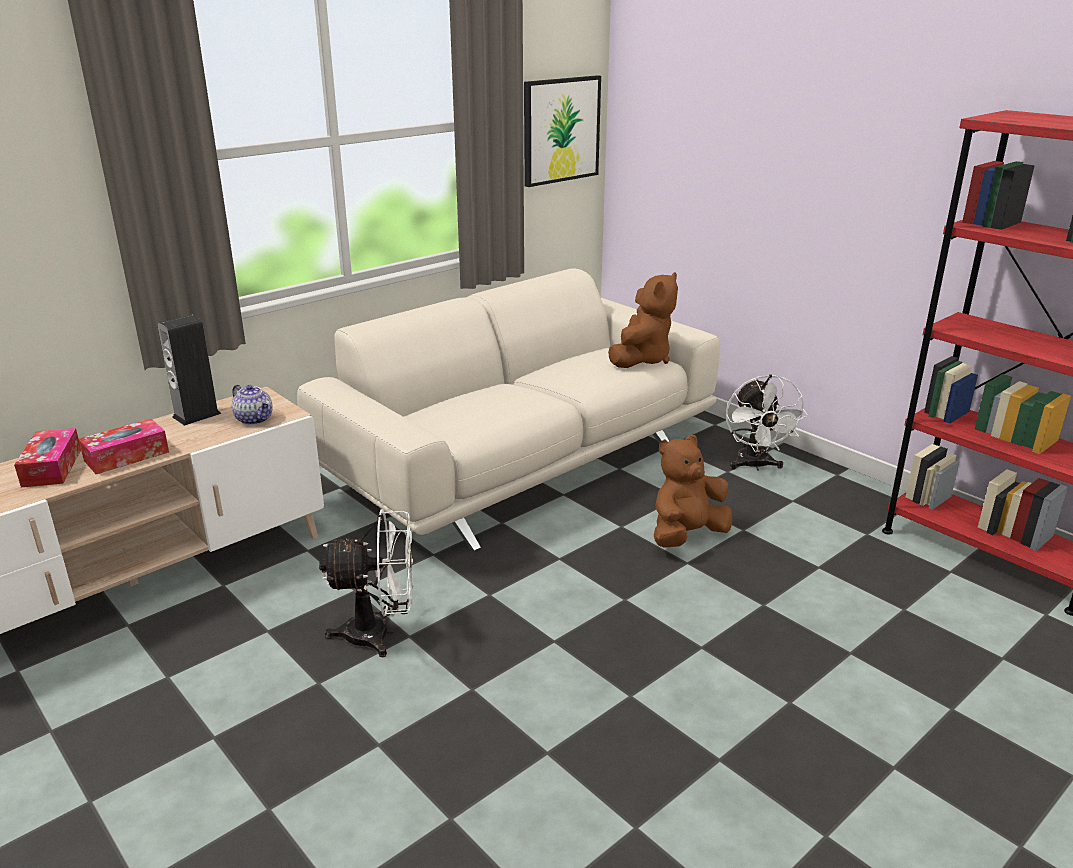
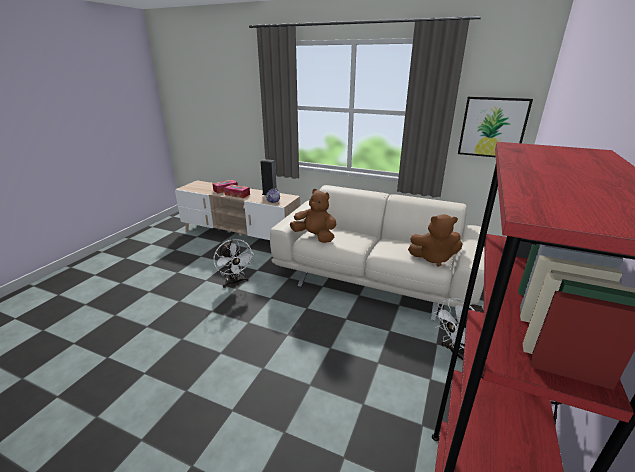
camera: 65 degrees right, 0 degrees up
brown plush toy [654,434,732,548] -> brown plush toy moved to [290,189,337,243]

